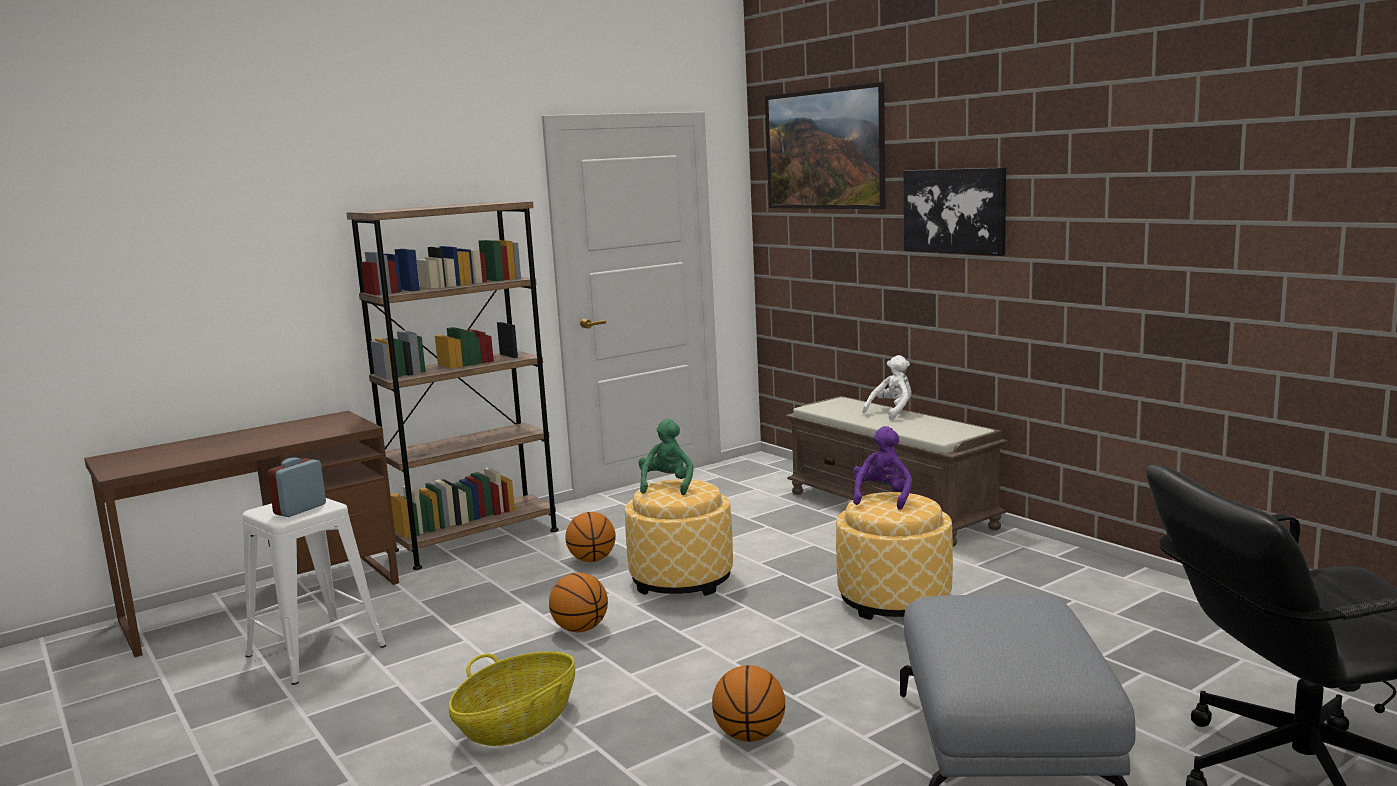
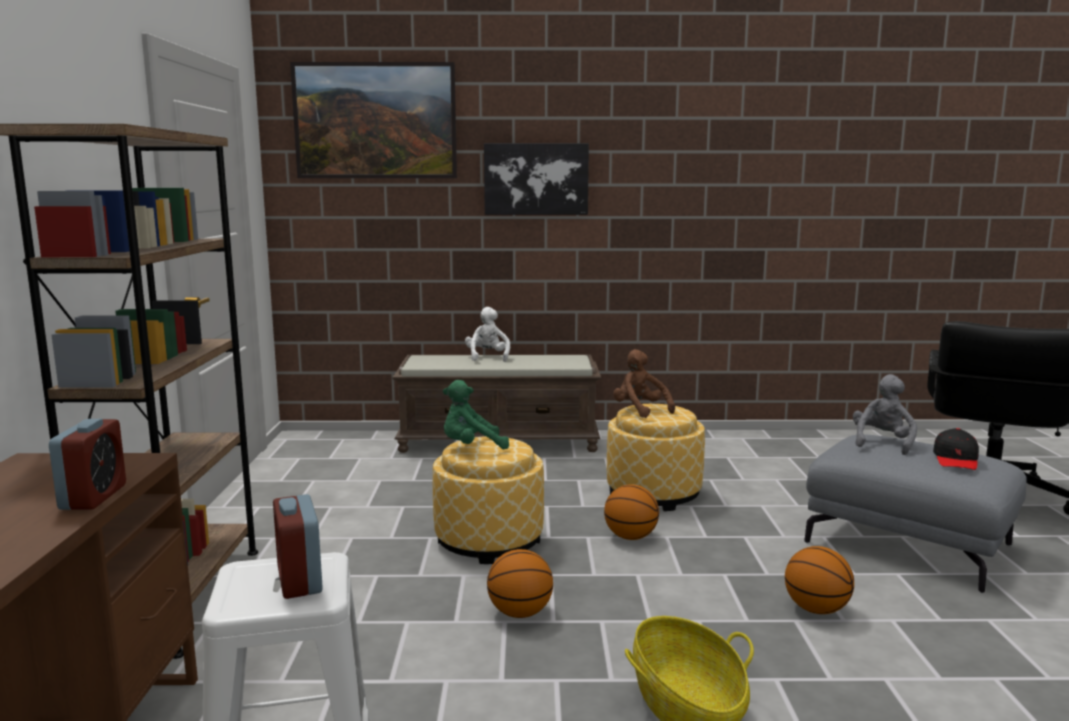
camera: 55 degrees left, 0 degrees up
basketball [566,512,616,562] -> basketball moved to [604,484,659,540]
green plush toy [639,419,693,495] -> green plush toy turned 60 degrees counterclockwise [443,380,509,449]
purple plush toy [853,426,912,510] -> brown plush toy [613,349,675,418]
none -> alarm clock [49,419,126,510]
none -> grey plush toy [853,374,917,455]
none -> black cap [933,428,979,470]

